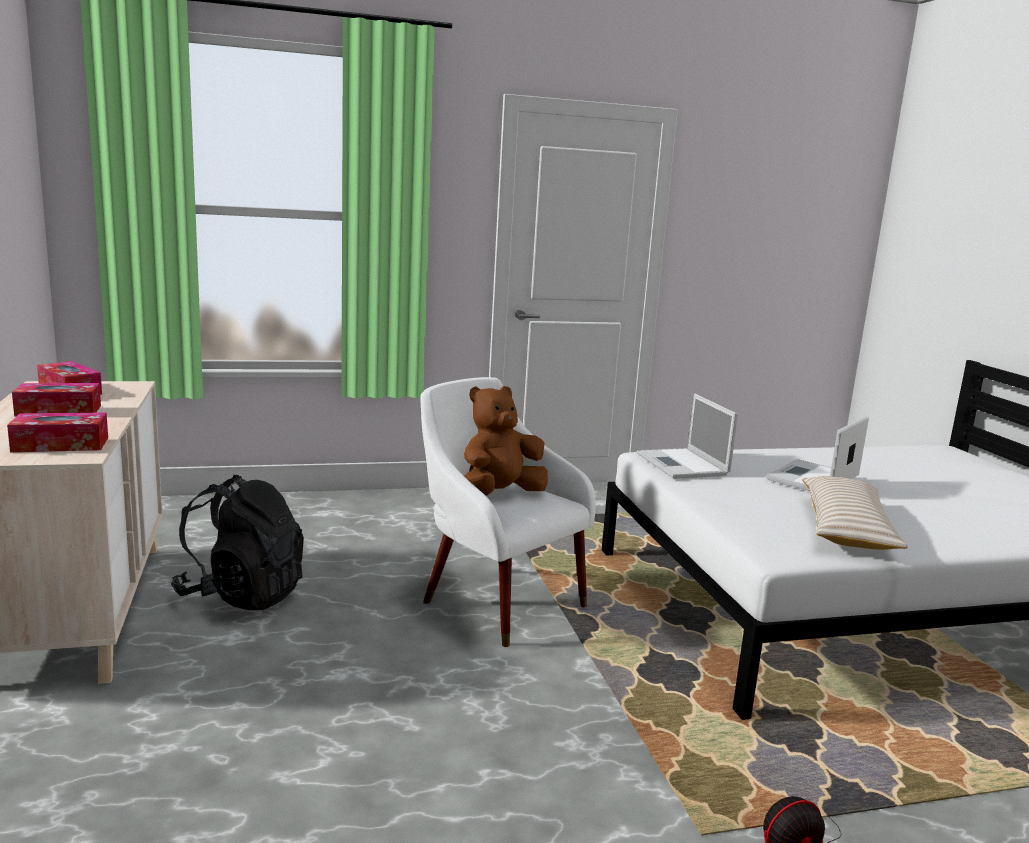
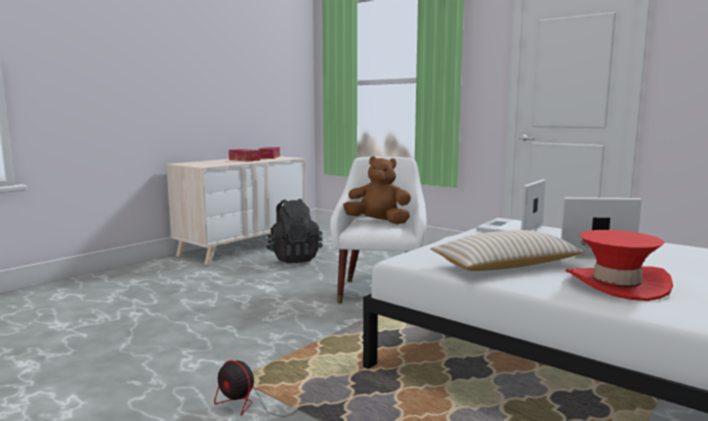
camera: 55 degrees right, 5 degrees down
tissue box [7,412,108,452] -> none
none -> red hat [566,230,673,301]

